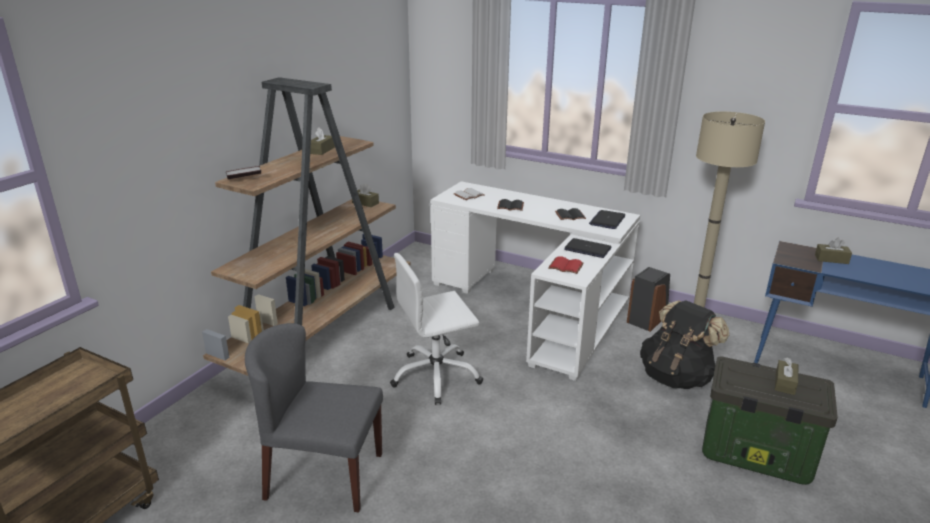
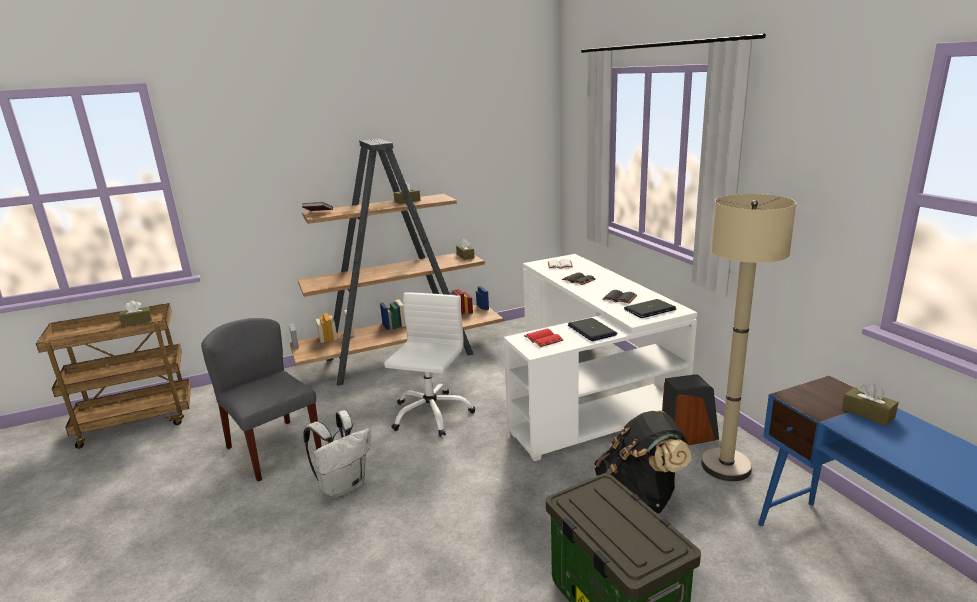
camera: 40 degrees right, 5 degrees down
white office chair [390,253,483,405] -> white office chair turned 90 degrees clockwise [384,292,475,437]
brown tissue box [775,358,798,395] -> brown tissue box moved to [119,300,152,327]
none -> white backpack [303,410,371,498]

